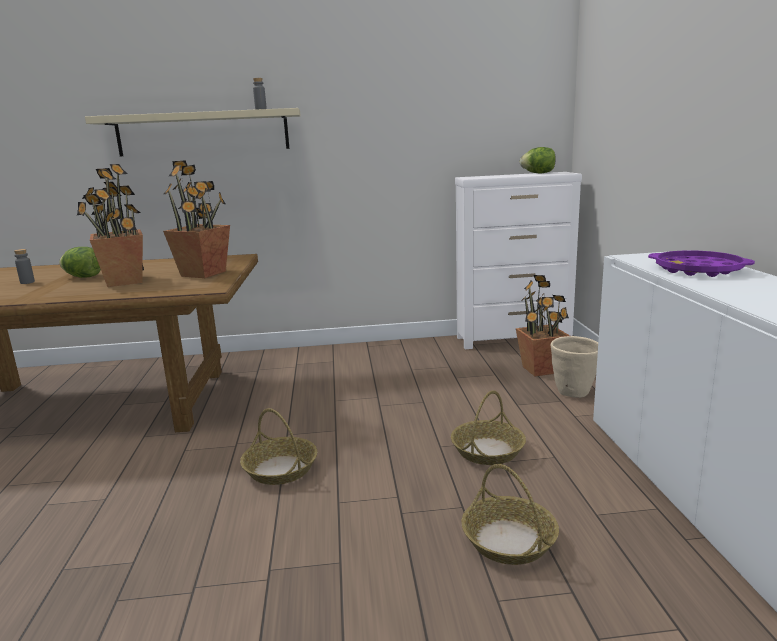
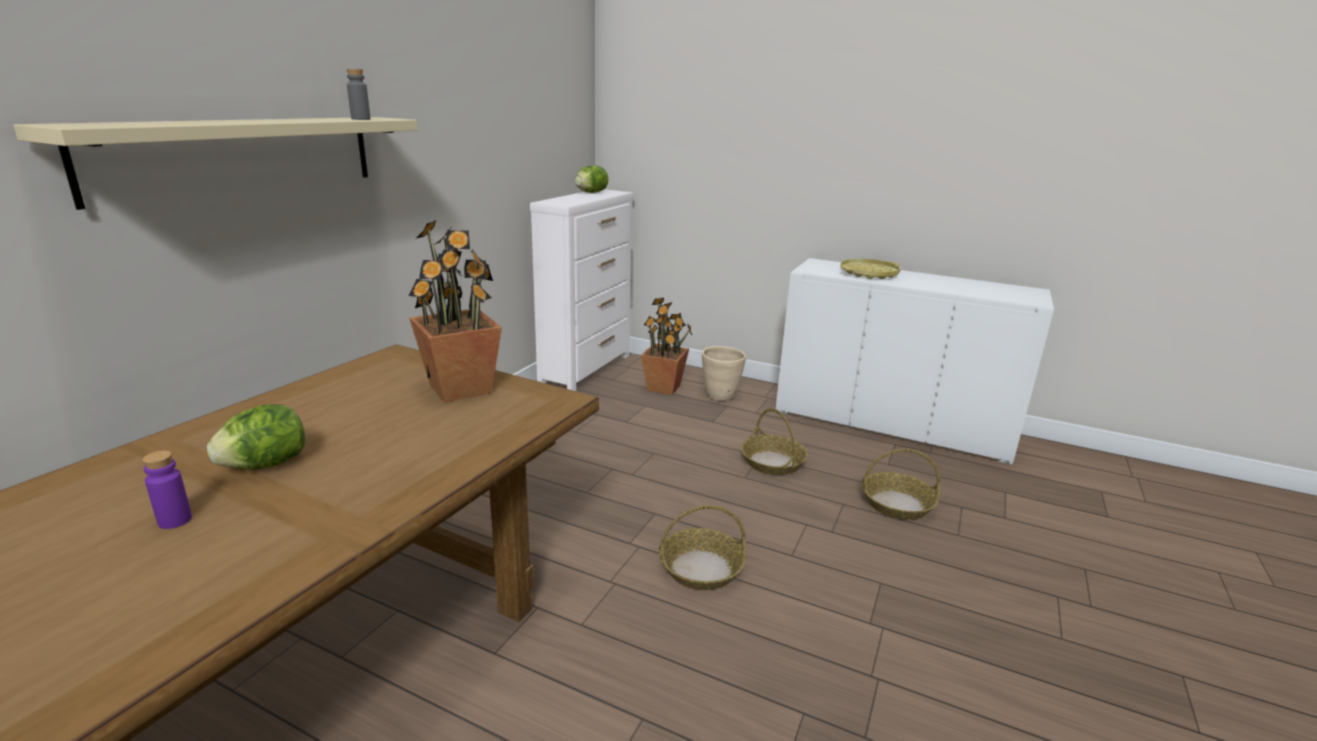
camera: 60 degrees left, 5 degrees up
grey bottle [14,249,35,284] -> purple bottle [142,451,192,529]
potted plant [77,164,144,287] -> none
purple tray [648,250,755,277] -> yellow tray [841,259,901,279]

